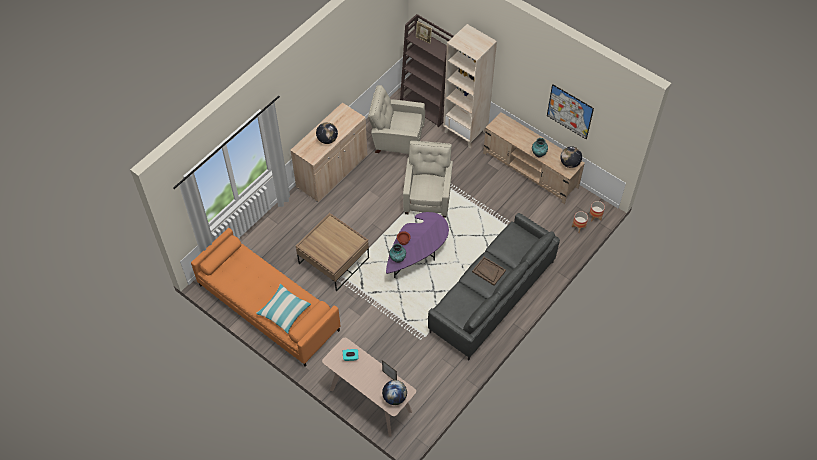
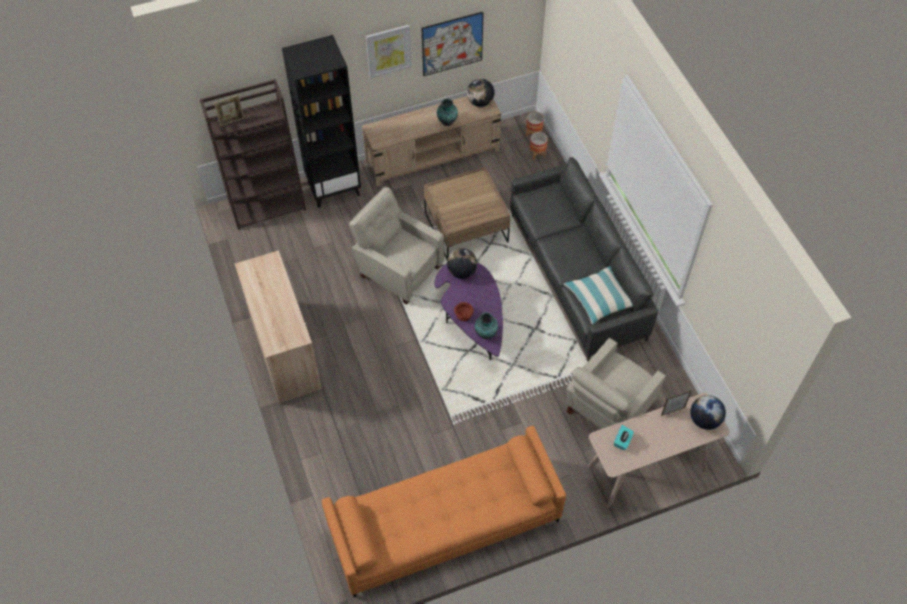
camera: 60 degrees left, 0 degrees up
pillow [256,284,311,333] -> pillow moved to [563,266,633,325]
brown coffee table [296,213,369,291] -> brown coffee table moved to [424,167,511,259]
globe [316,122,338,144] -> globe moved to [447,248,477,279]
beige armchair [368,85,425,154] -> beige armchair moved to [566,338,666,429]
beige bookcase [443,24,497,148] -> black bookcase [282,35,361,208]
brown tray [472,257,506,286] -> none
none -> picture [366,25,412,78]

